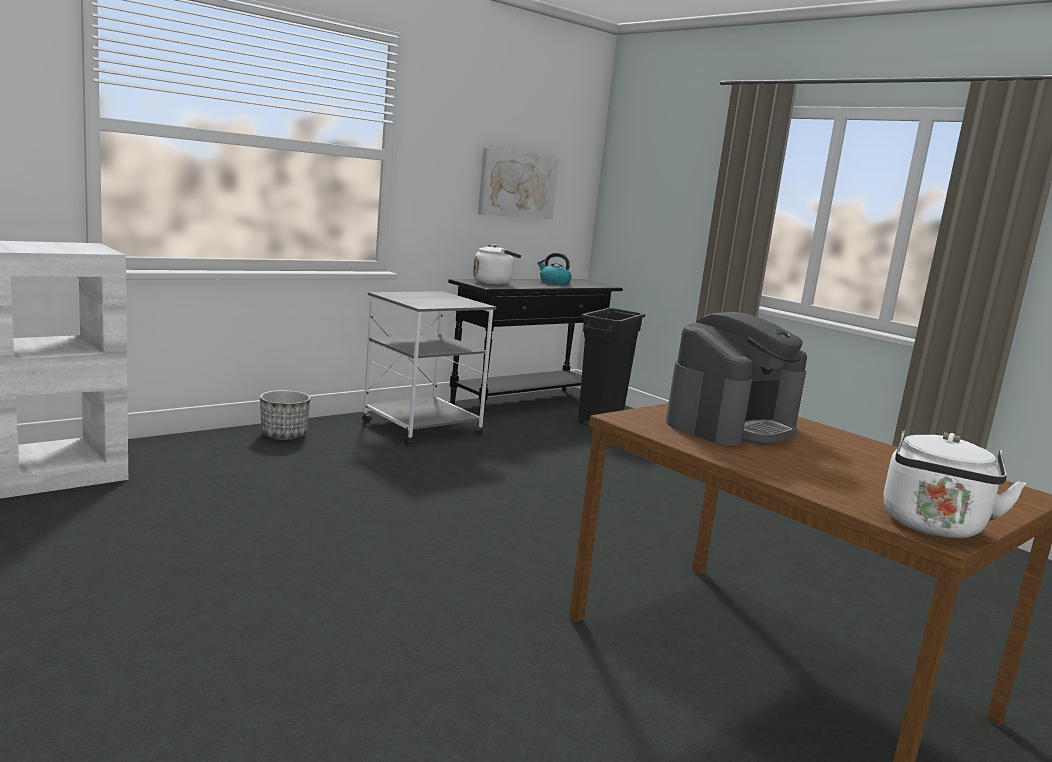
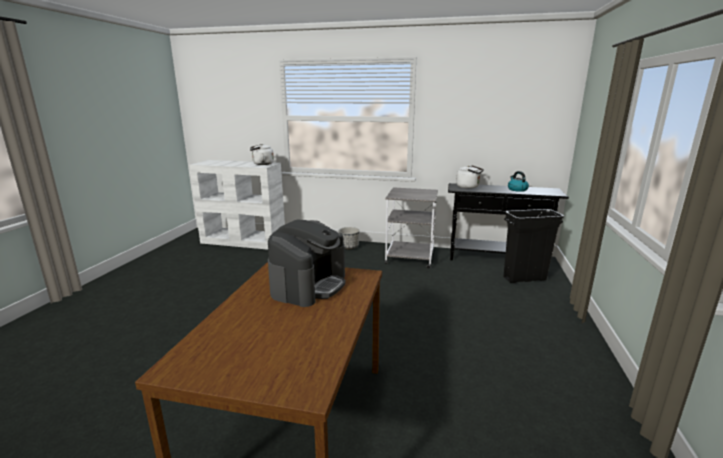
camera: 55 degrees right, 5 degrees up
picture [478,148,559,219] -> none
coffee machine [666,312,807,446] -> coffee machine turned 75 degrees counterclockwise [268,220,346,307]
white kettle [883,430,1026,538] -> white kettle moved to [250,144,274,165]

